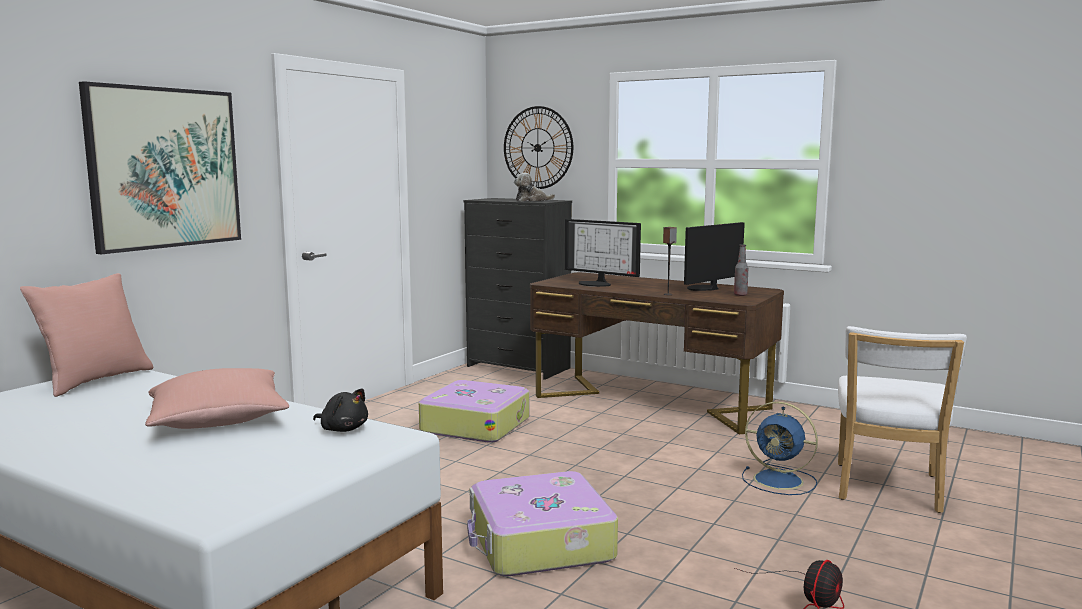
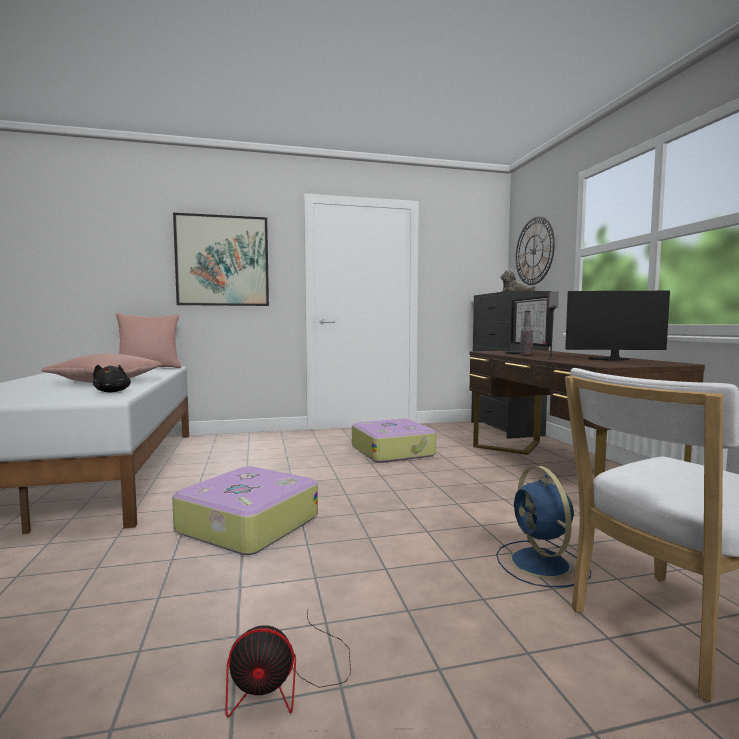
camera: 45 degrees right, 5 degrees down
bottle [734,244,748,296] -> bottle moved to [520,311,533,356]

